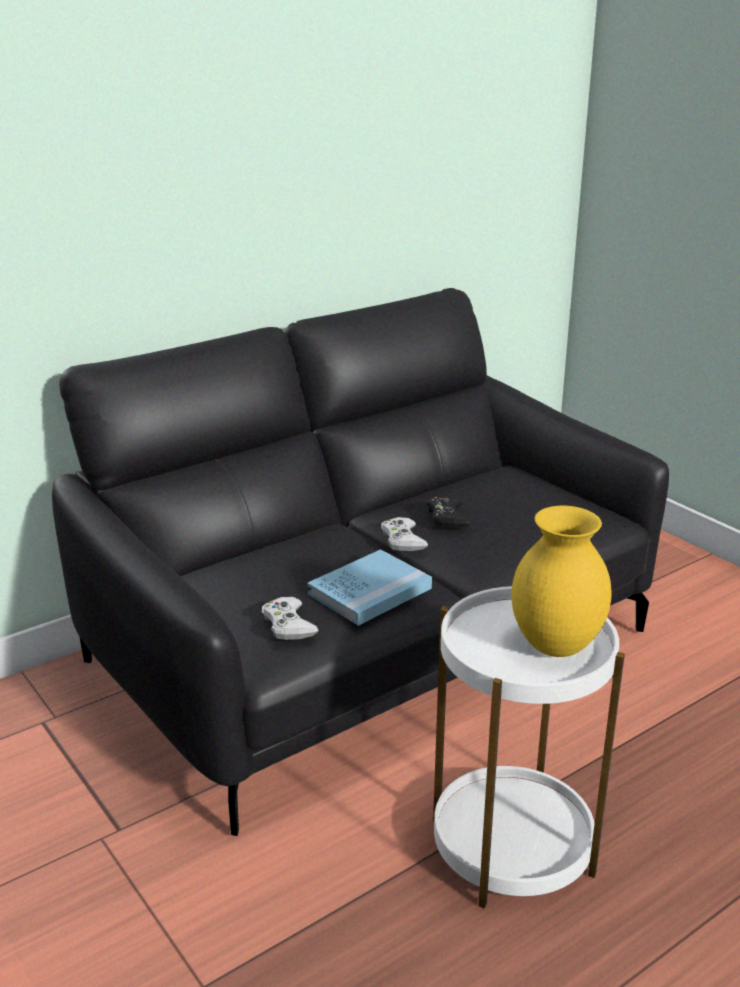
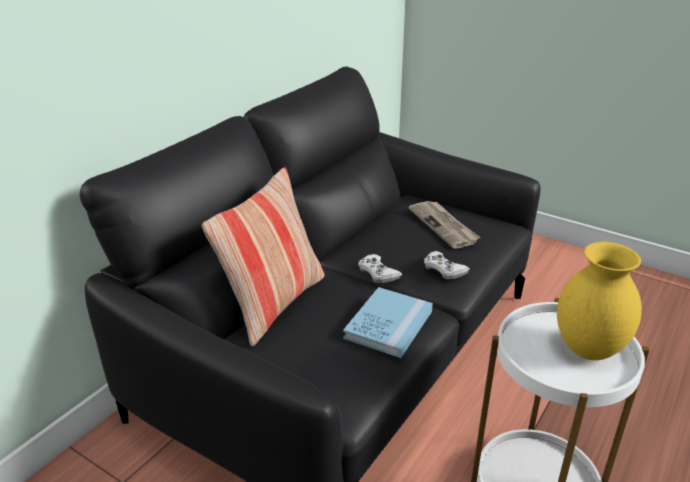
camera: 20 degrees left, 5 degrees up
white game controller [262,597,319,640] -> white game controller moved to [424,251,470,279]
black game controller [427,495,471,528] -> none
none -> pillow [202,167,325,346]
none -> newspaper [408,201,480,249]

